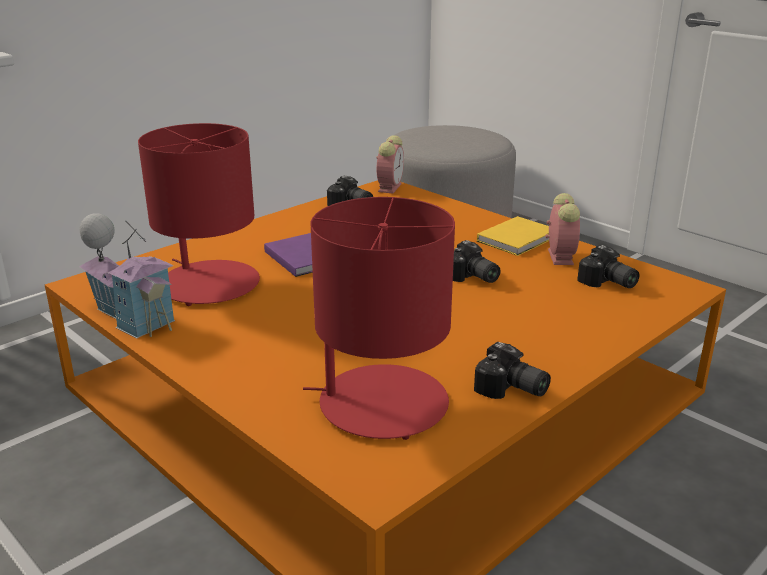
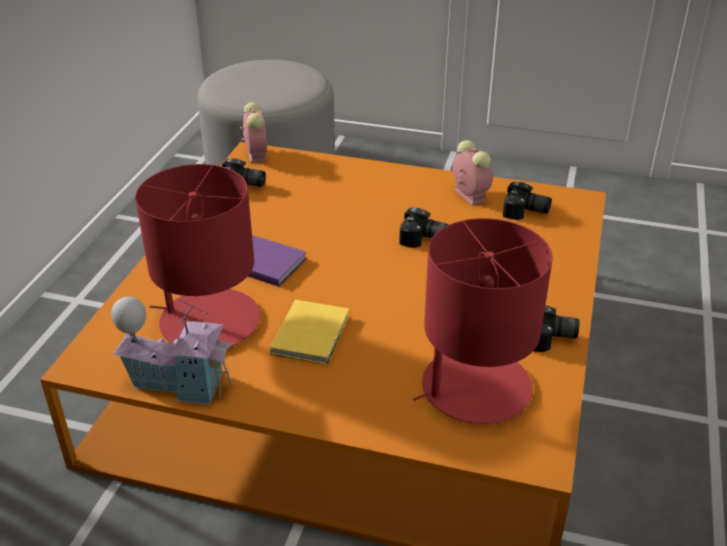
camera: 30 degrees left, 10 degrees up
yellow book [477,216,549,256] -> yellow book moved to [270,300,349,365]

